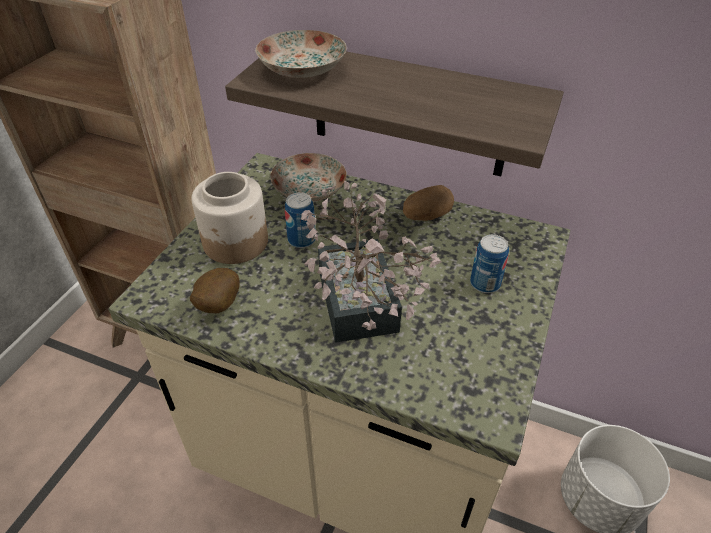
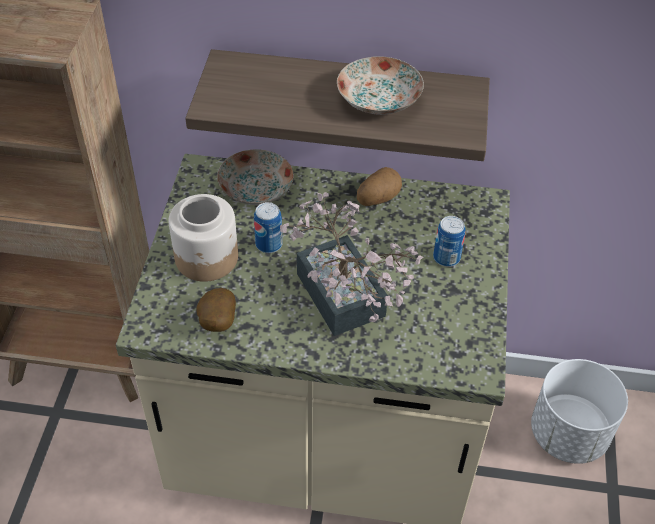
camera: 15 degrees left, 5 degrees up
plate [255,30,347,78] -> plate moved to [337,57,424,115]

